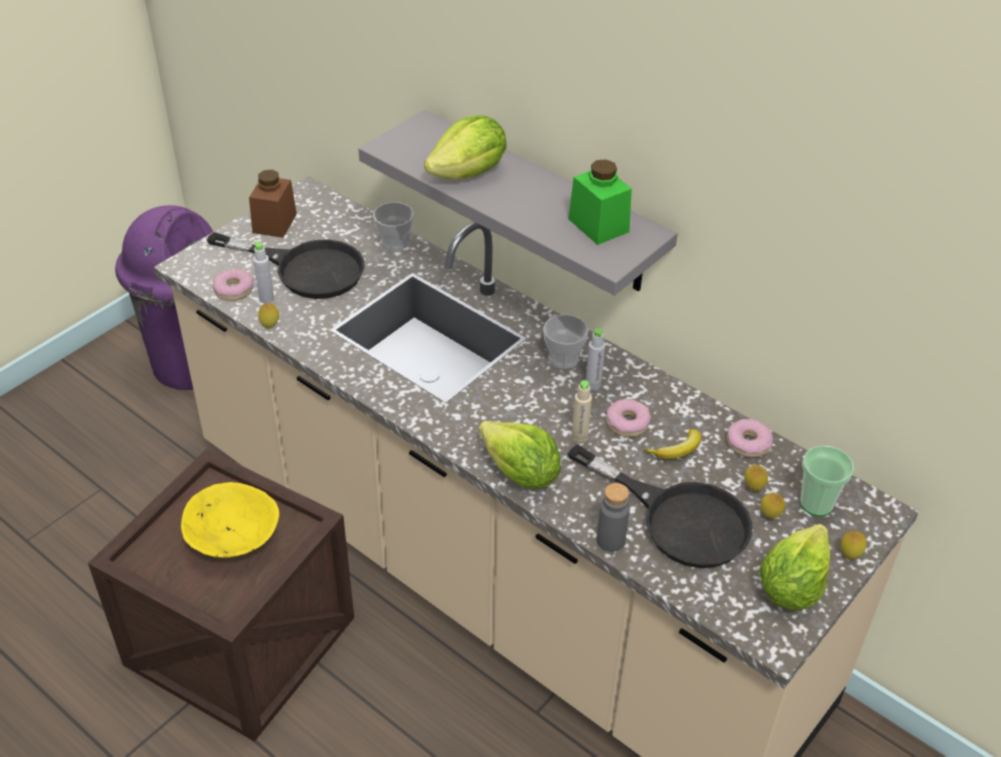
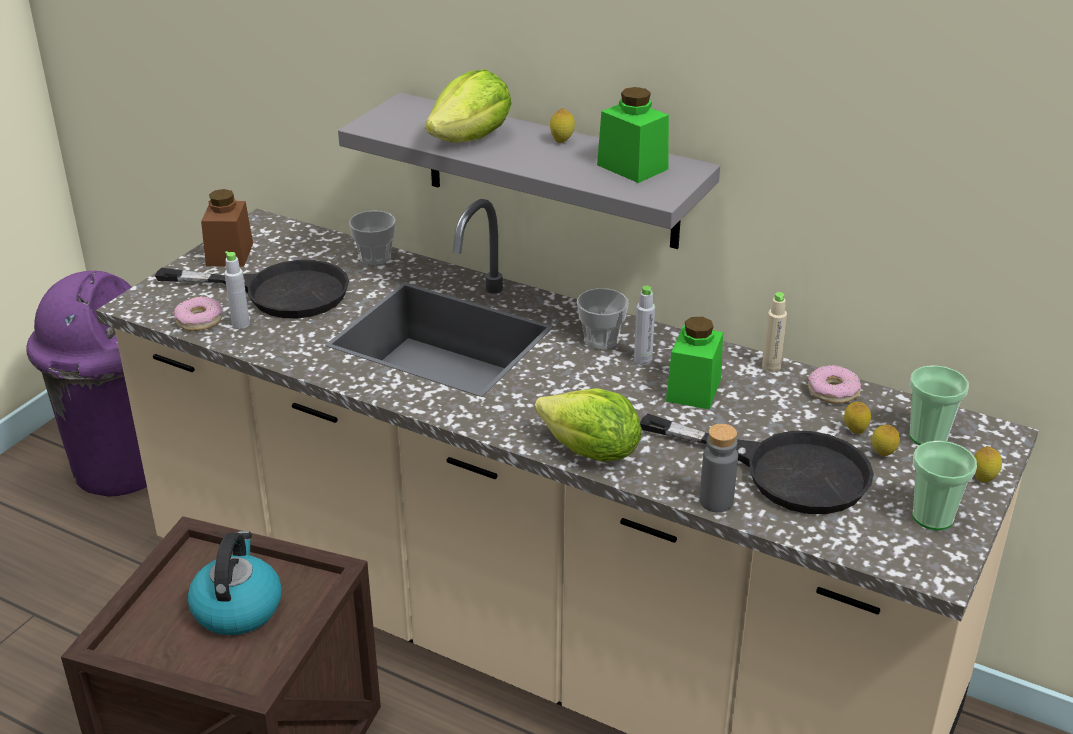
camera: 10 degrees left, 10 degrees down
yellow bowl [181,482,279,558] -> kettle [187,531,282,635]
lemon [258,303,279,329] -> lemon moved to [550,108,575,143]
beige bottle [571,380,592,444] -> beige bottle moved to [762,292,787,372]
donut [606,399,651,437] -> green jar [666,317,723,410]
banana [644,429,701,459] -> none
lettuce [759,524,830,610] -> cup [912,440,977,530]

